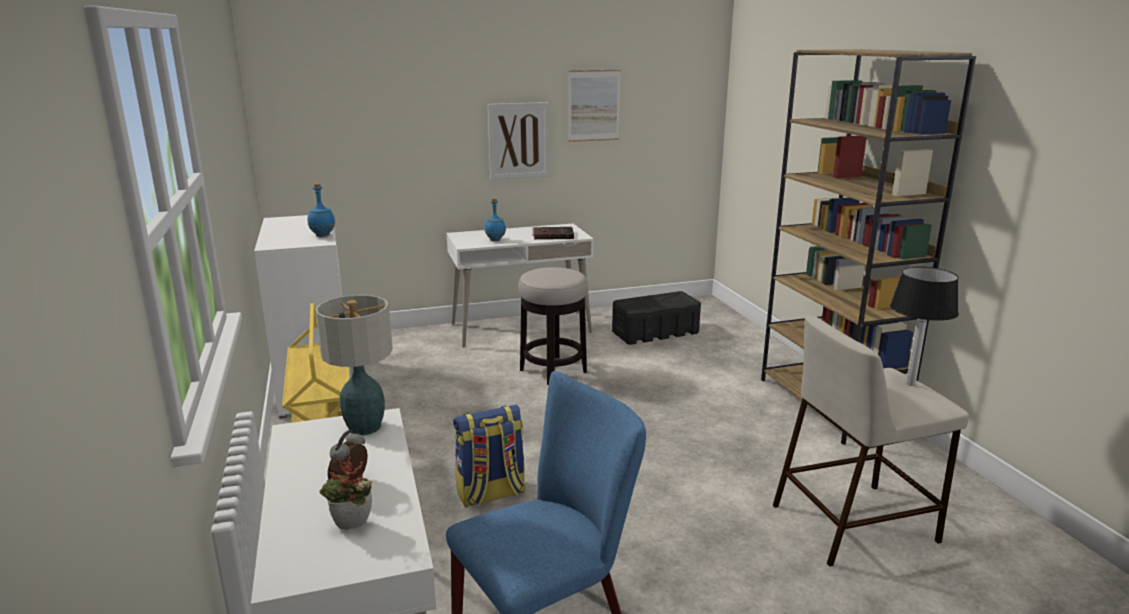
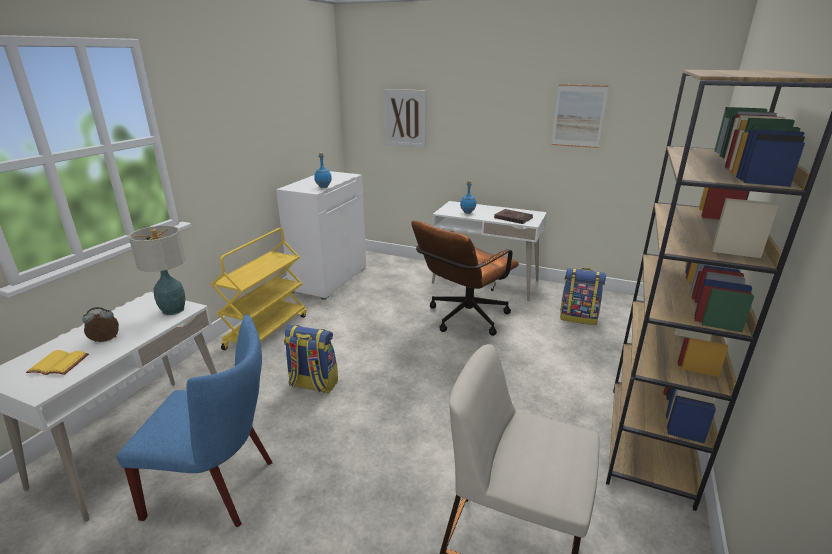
camera: 40 degrees right, 5 degrees up
potted plant [320,454,372,530] -> yellow book [26,350,89,375]
picture [488,102,549,180] -> picture moved to [384,89,427,148]
stool [518,267,588,385] -> brown office chair [411,221,519,336]
black storage box [612,291,701,345] -> backpack [560,268,606,325]
table lamp [890,267,959,386] -> none

